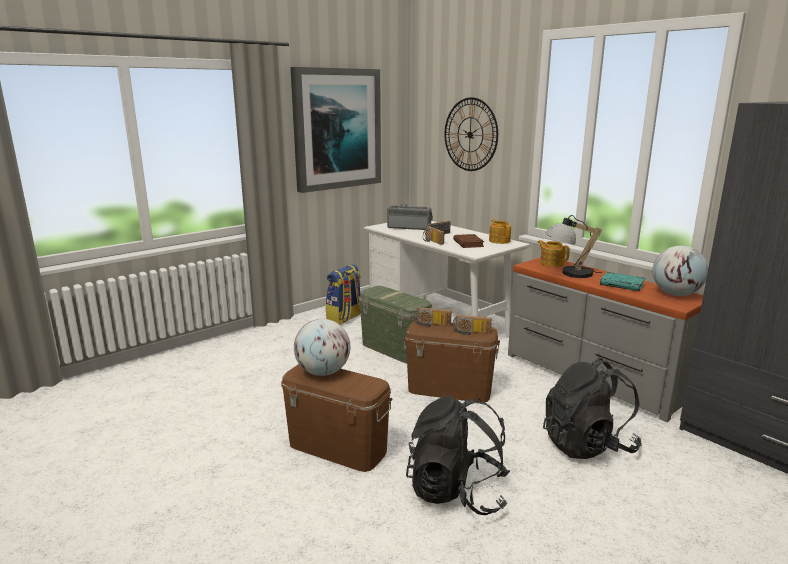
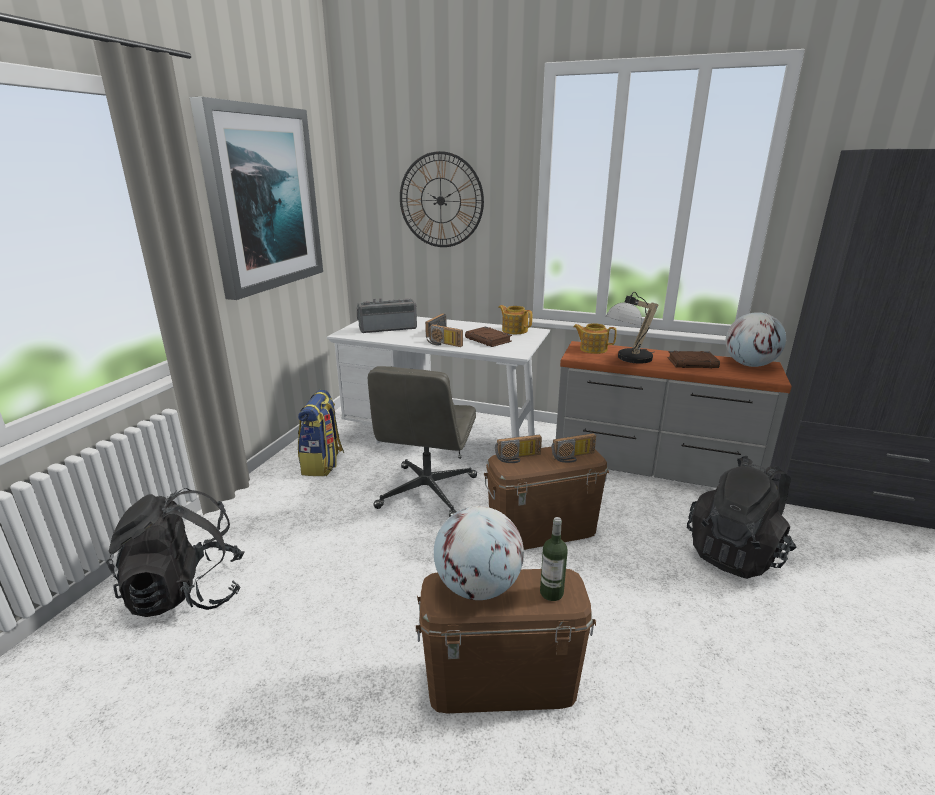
camera: 30 degrees left, 5 degrees up
green storage box [359,286,433,364] -> grey office chair [368,366,477,517]
black backpack [406,396,510,515] -> black backpack moved to [106,488,245,617]
turquoise book [600,272,645,291] -> brown book [668,351,720,368]
none -> bottle [540,517,568,601]

